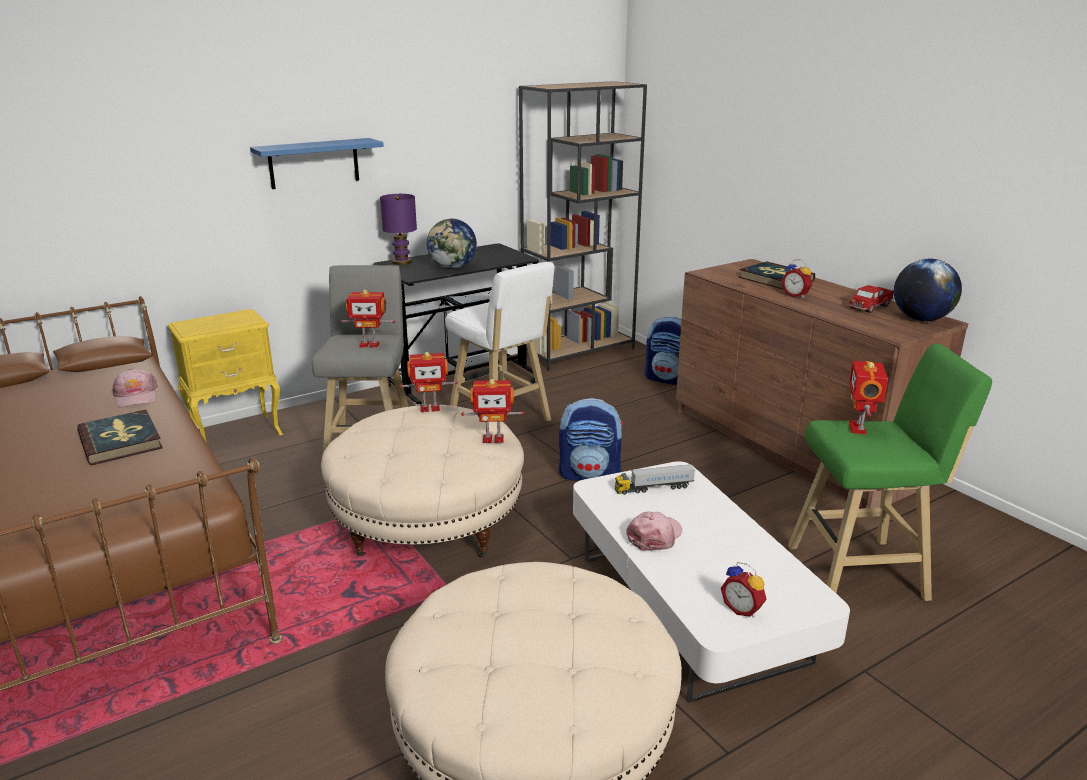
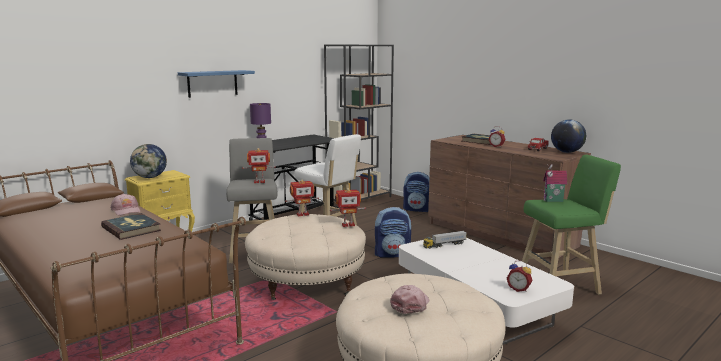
camera: 10 degrees left, 10 degrees down
globe [427,219,477,269] -> globe moved to [130,144,167,178]
pink cap [626,511,682,551] -> pink cap moved to [390,285,429,314]
toy robot [849,361,888,434] -> toy house [543,164,567,202]

